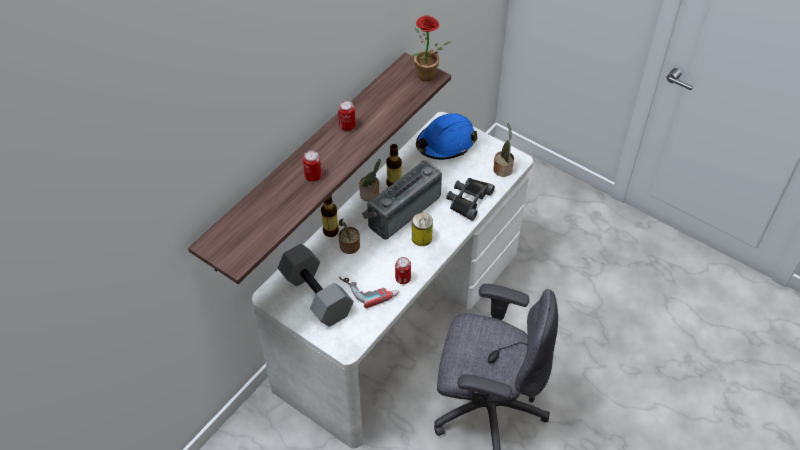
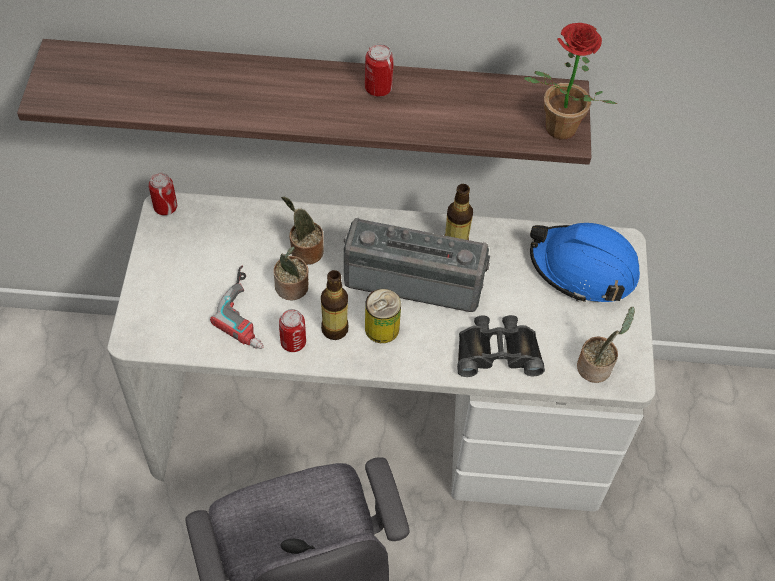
camera: 55 degrees right, 5 degrees up
grey dumbbell [278,244,354,327] -> none
can [303,150,322,182] -> can moved to [149,173,177,215]
bottle [321,195,339,237] -> bottle moved to [321,270,348,340]
potted plant [359,159,381,202] -> potted plant moved to [273,246,308,301]

